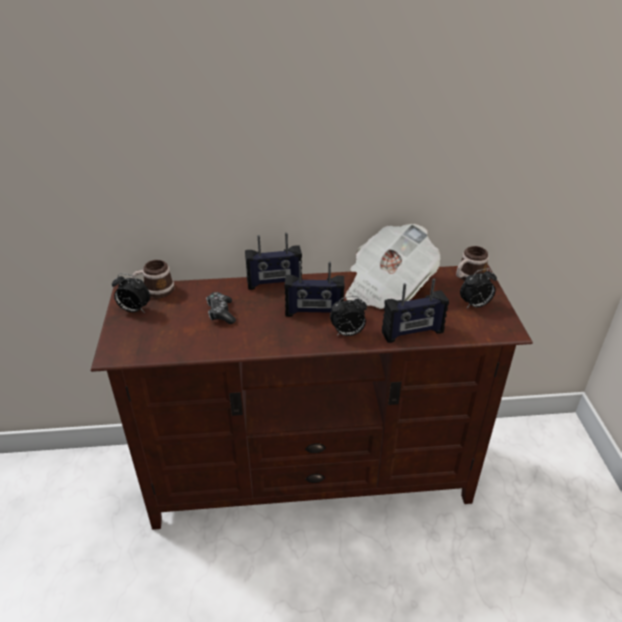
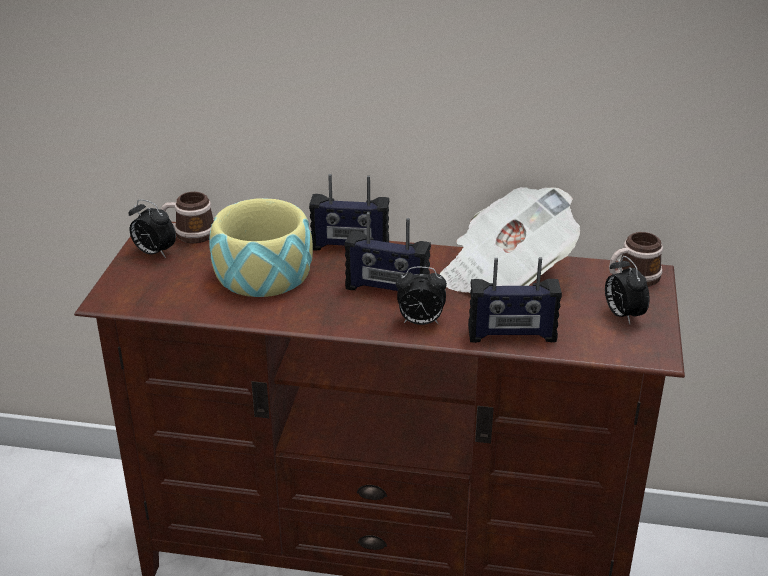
camera: 15 degrees right, 5 degrees down
game controller [206,292,236,324] -> bowl [209,198,313,297]
alarm clock [460,268,497,309] -> alarm clock turned 75 degrees clockwise [605,256,649,324]

